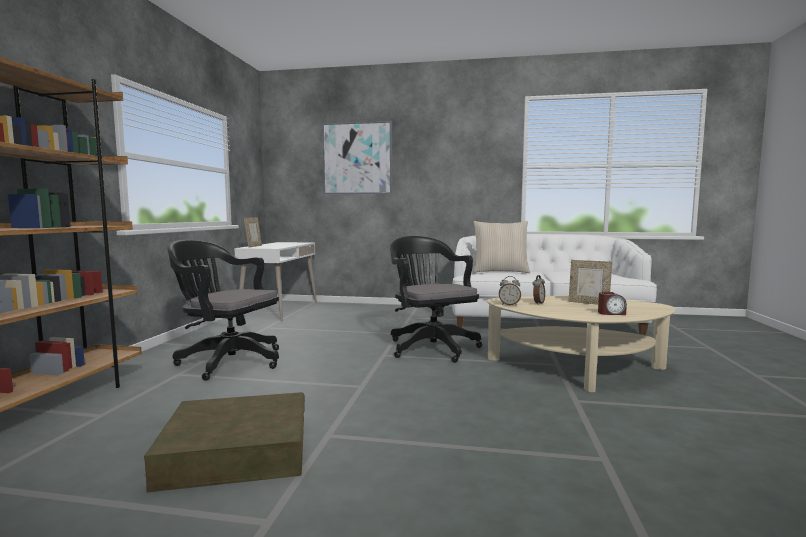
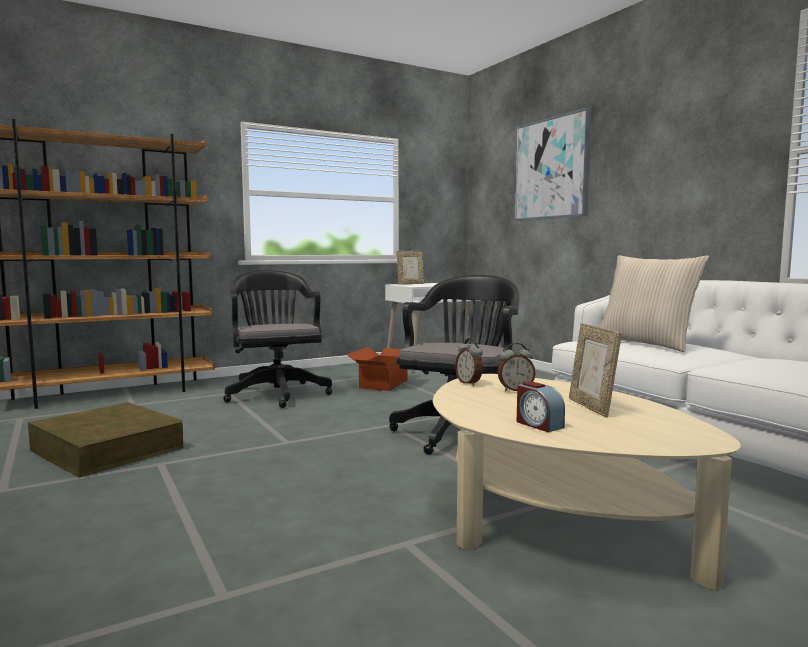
camera: 50 degrees right, 0 degrees up
none -> cardboard box [347,347,408,391]

